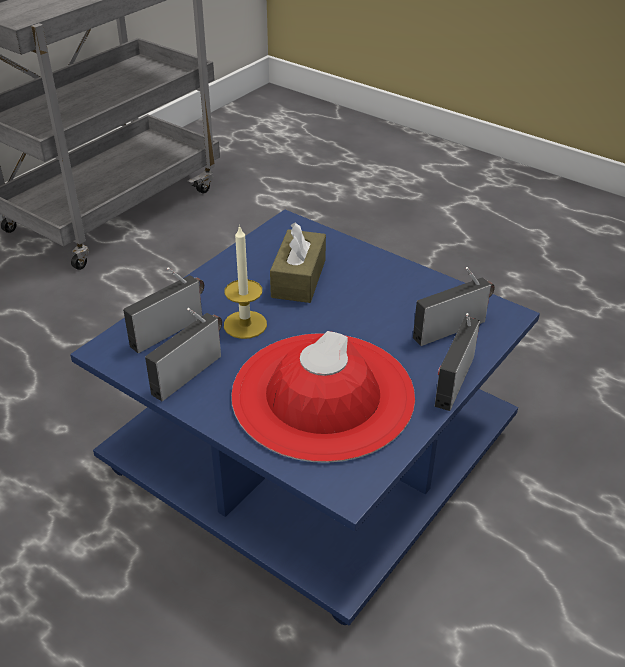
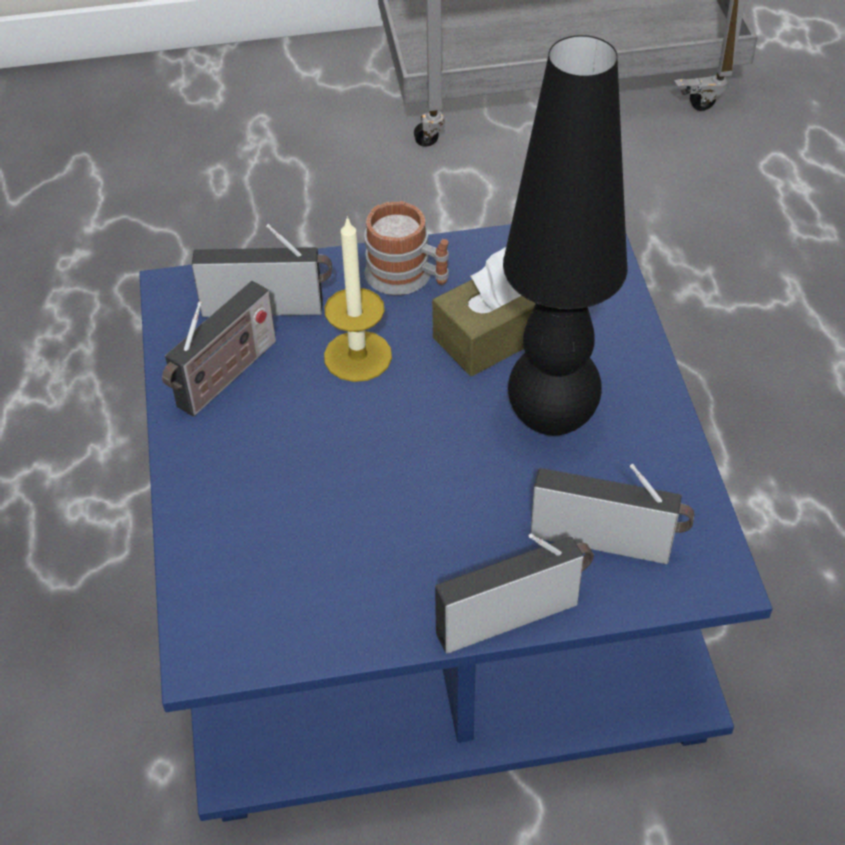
camera: 45 degrees right, 10 degrees up
radio [145,308,222,401] -> radio turned 135 degrees clockwise [162,281,276,416]
red hat [231,331,415,463] -> none
none -> mug [364,201,449,295]
none -> black table lamp [503,35,628,436]

